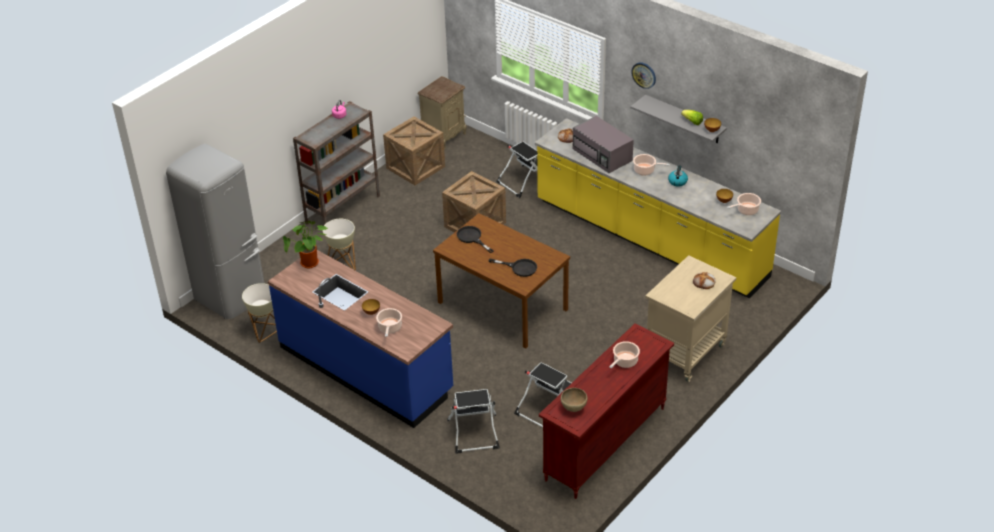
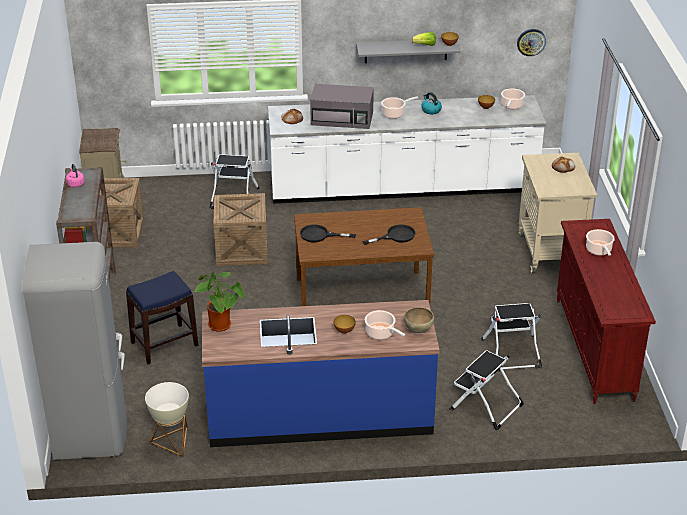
camera: 45 degrees left, 5 degrees down
planter [323,219,356,271] -> stool [126,271,198,364]
yellow counter [535,118,781,298] -> white counter [268,95,546,204]
brown bowl [561,388,588,412] -> brown bowl moved to [404,307,434,333]
wall clock [631,62,656,89] -> wall clock moved to [517,29,546,56]

